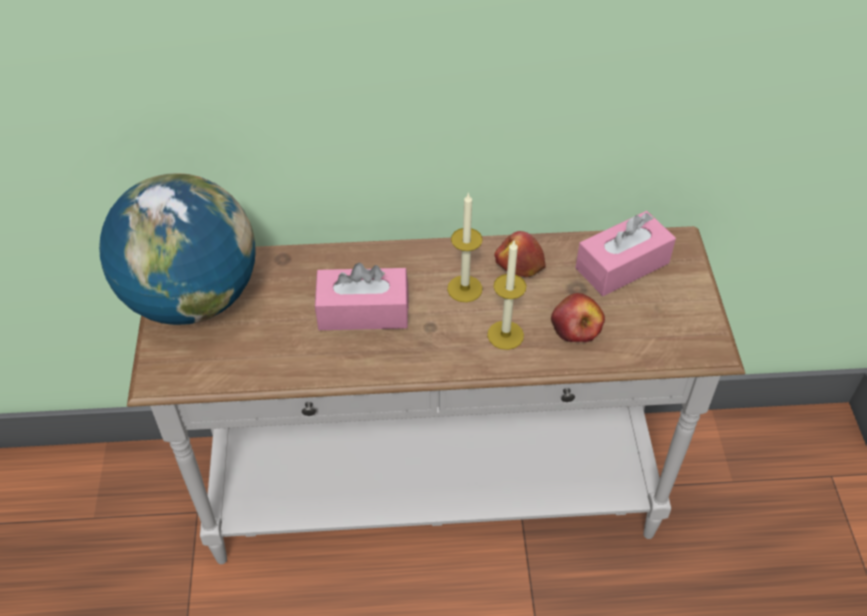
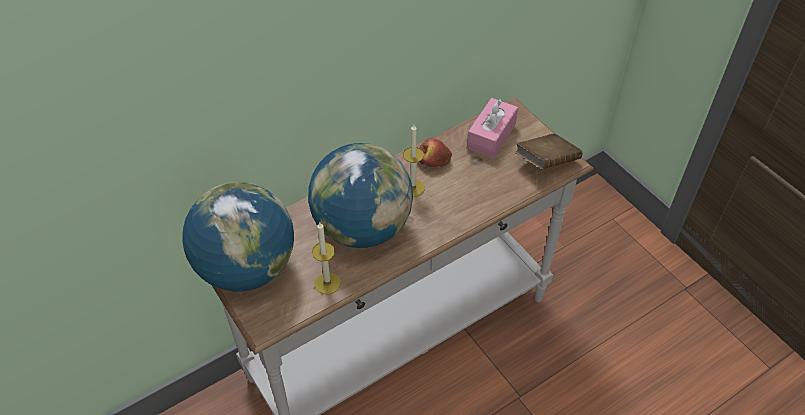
camera: 30 degrees left, 0 degrees up
pink tissue box [315,263,409,330] -> globe [308,143,413,248]
candle [487,241,526,350] -> candle moved to [312,222,341,294]
apple [551,293,605,342] -> none
none -> brown book [515,134,582,169]

